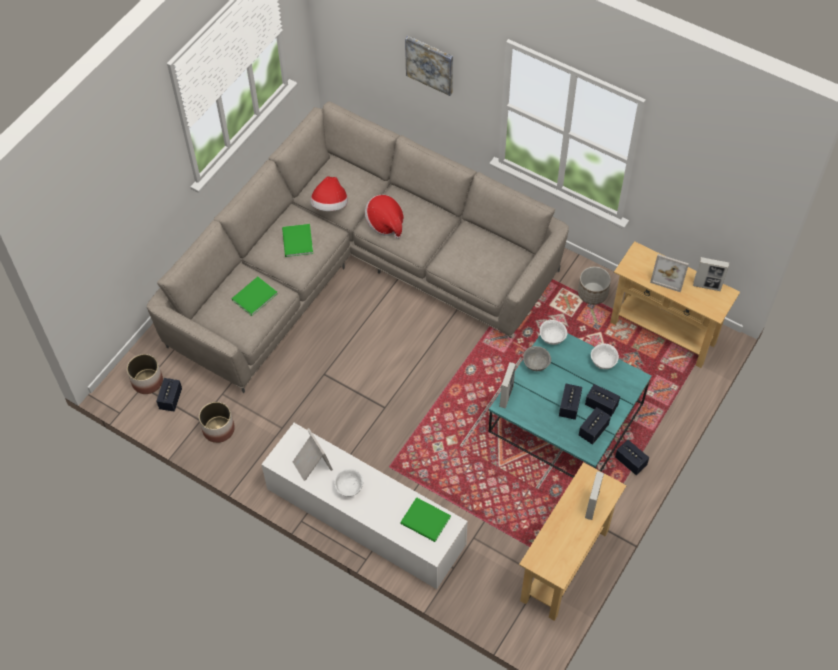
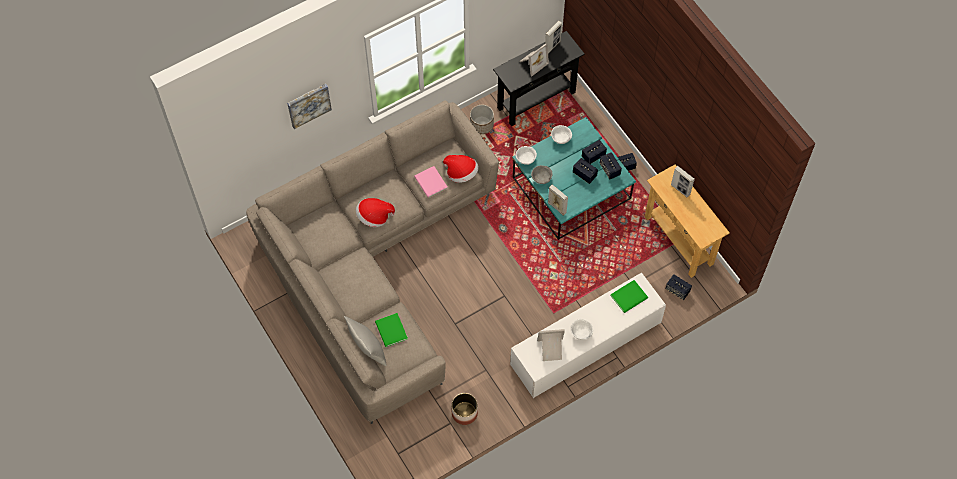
camera: 65 degrees left, 5 degrees up
planter [127,354,163,394] -> none
speaker [156,378,182,412] -> speaker moved to [665,274,692,300]
green book [282,224,313,257] -> none
hat [310,176,348,211] -> hat moved to [443,155,479,183]
beige console table [610,241,740,368] -> black console table [493,31,585,126]
none -> grey pillow [344,316,387,366]
none -> pink book [414,166,448,198]

